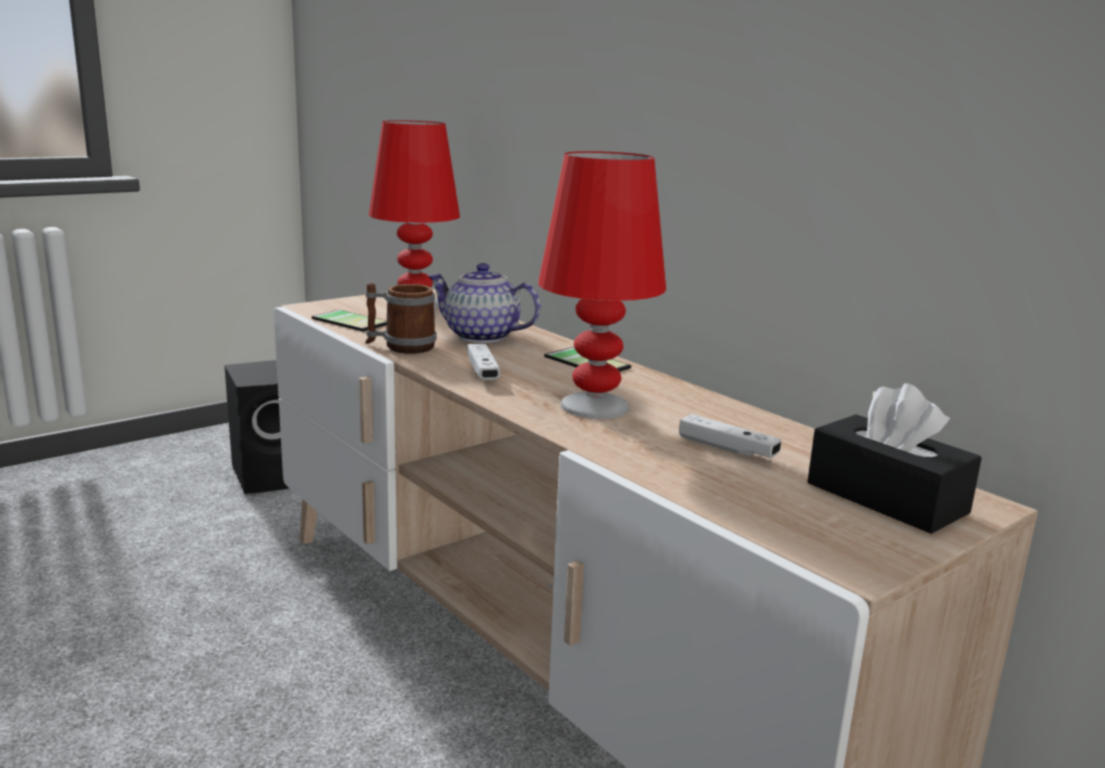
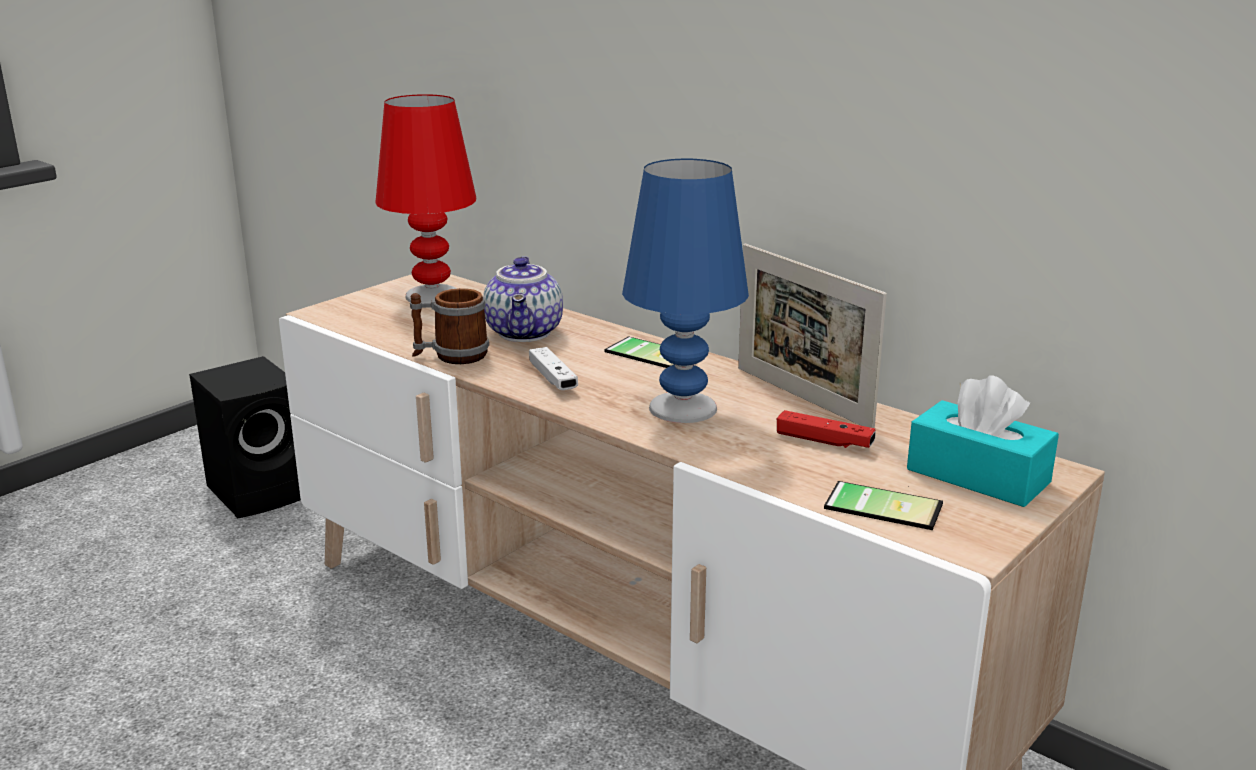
camera: 10 degrees left, 5 degrees up
phone [312,310,387,331] -> phone moved to [824,481,943,530]
teapot [428,263,541,343] -> teapot turned 105 degrees counterclockwise [483,256,563,342]
red table lamp [538,151,666,419] -> blue table lamp [622,159,749,423]
white game controller [679,414,781,458] -> red game controller [777,410,876,448]
black tissue box [807,384,982,534] -> turquoise tissue box [907,375,1059,507]
none -> picture frame [738,243,887,428]

